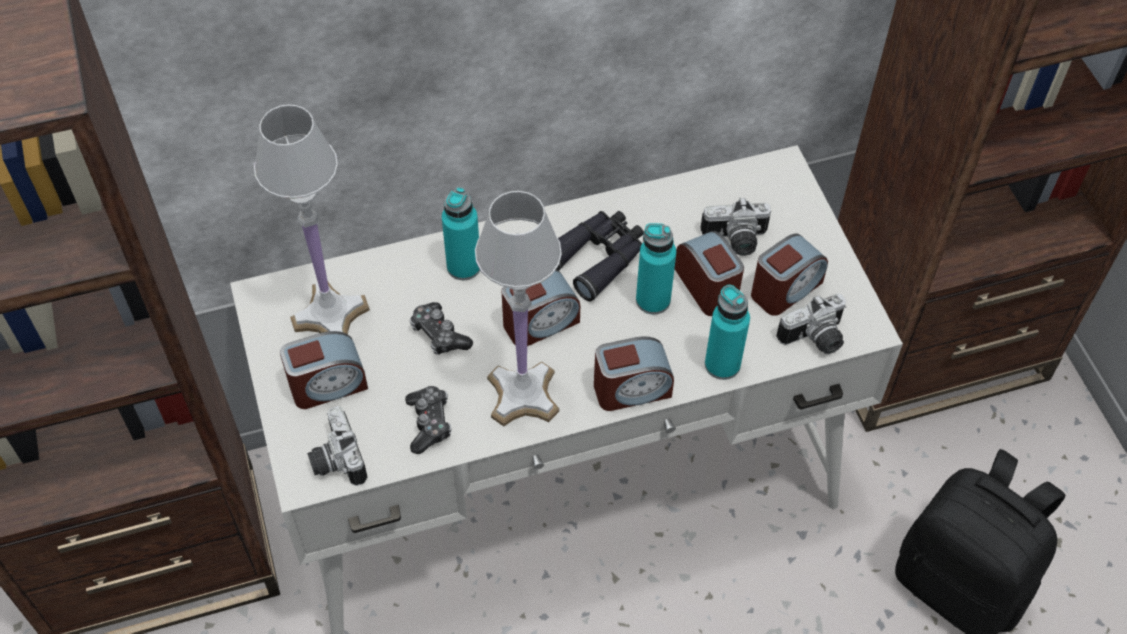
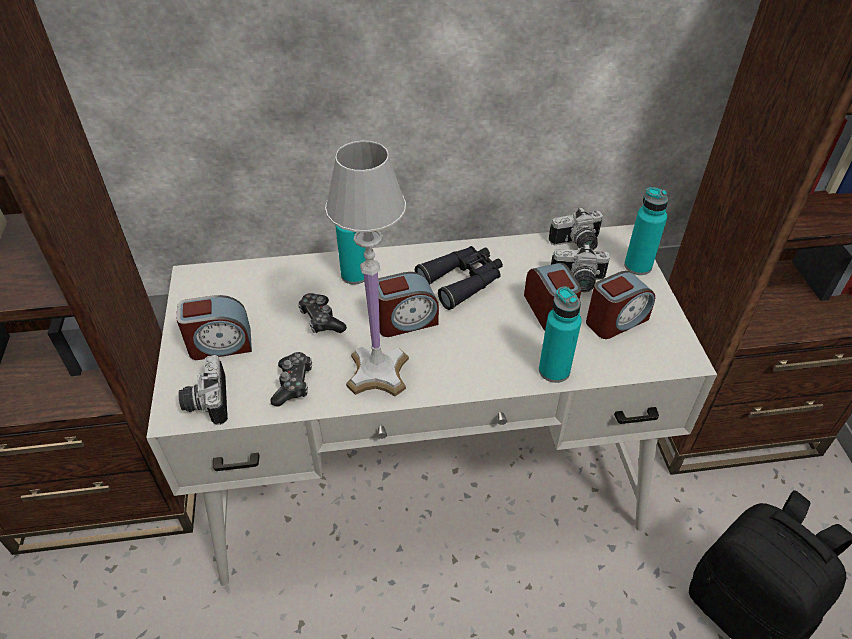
camera: 10 degrees right, 10 degrees down
white table lamp [254,105,370,334] -> none
alarm clock [594,337,674,411] -> none
turquoise bottle [636,223,676,315] -> turquoise bottle moved to [624,187,668,275]
camera [776,293,847,354] -> camera moved to [549,207,603,250]

